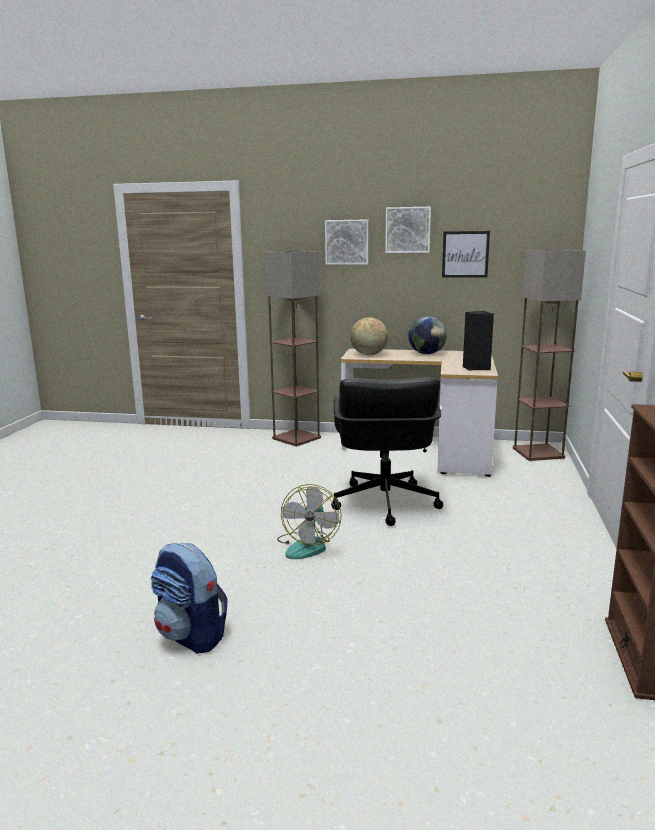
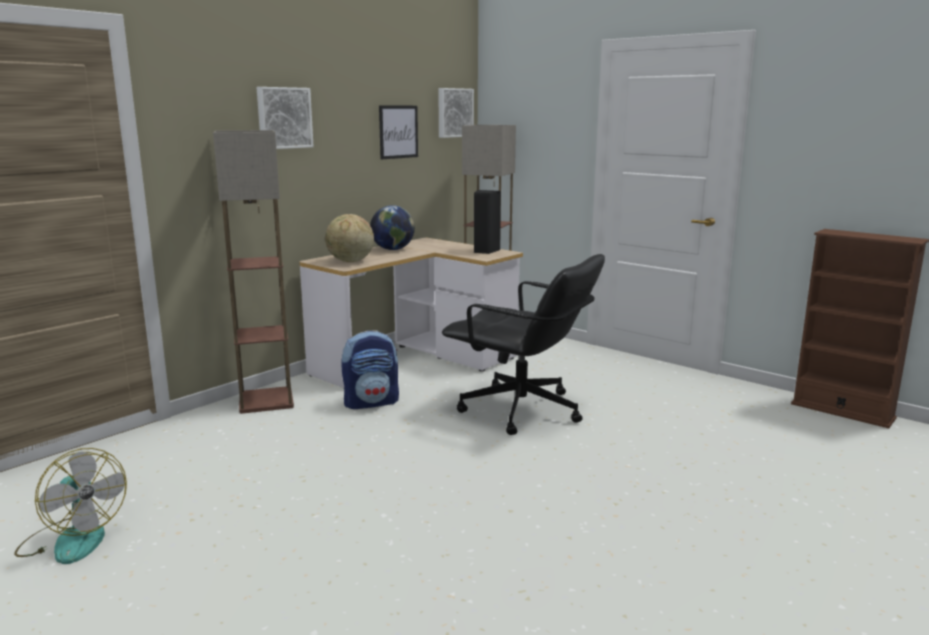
camera: 60 degrees left, 0 degrees up
backpack [150,543,228,654] -> backpack moved to [341,331,399,409]
fan [277,484,341,559] -> fan moved to [14,448,127,564]
picture [385,207,431,253] -> picture moved to [438,88,474,138]

